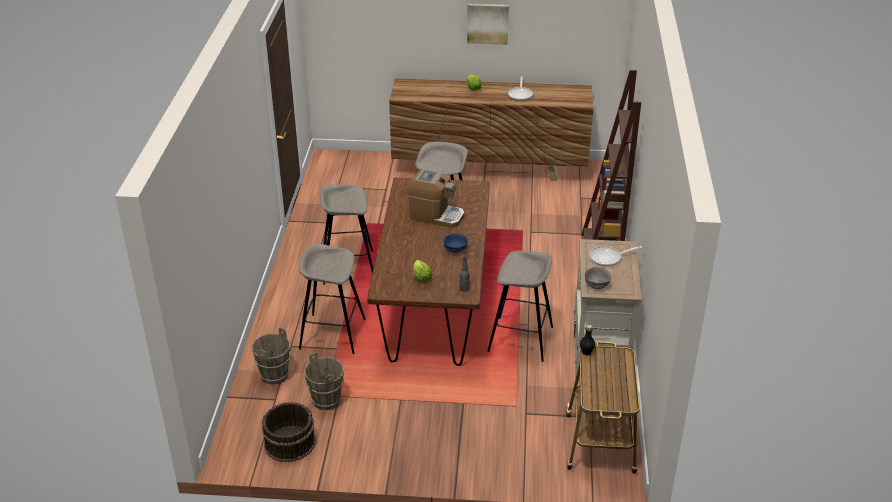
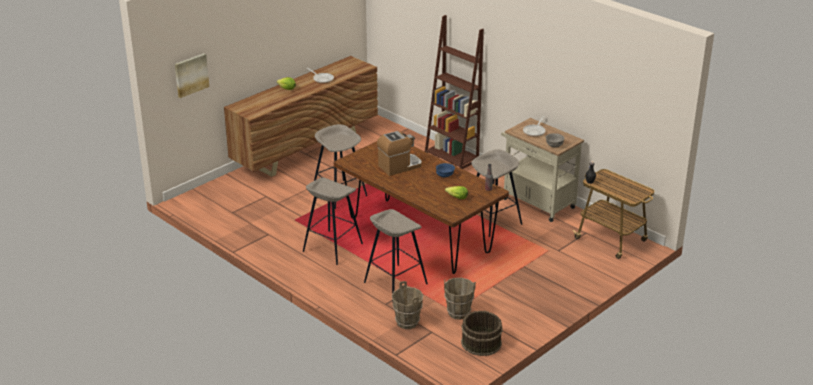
camera: 50 degrees left, 5 degrees down
picture [467,4,509,45] -> picture moved to [175,53,209,98]

